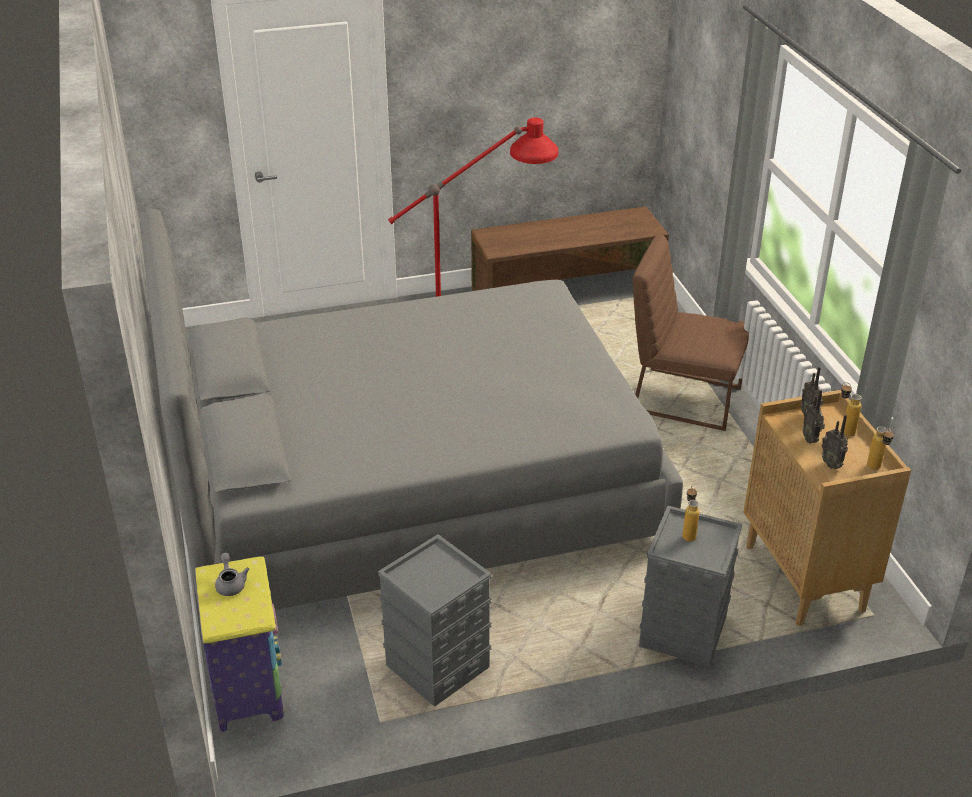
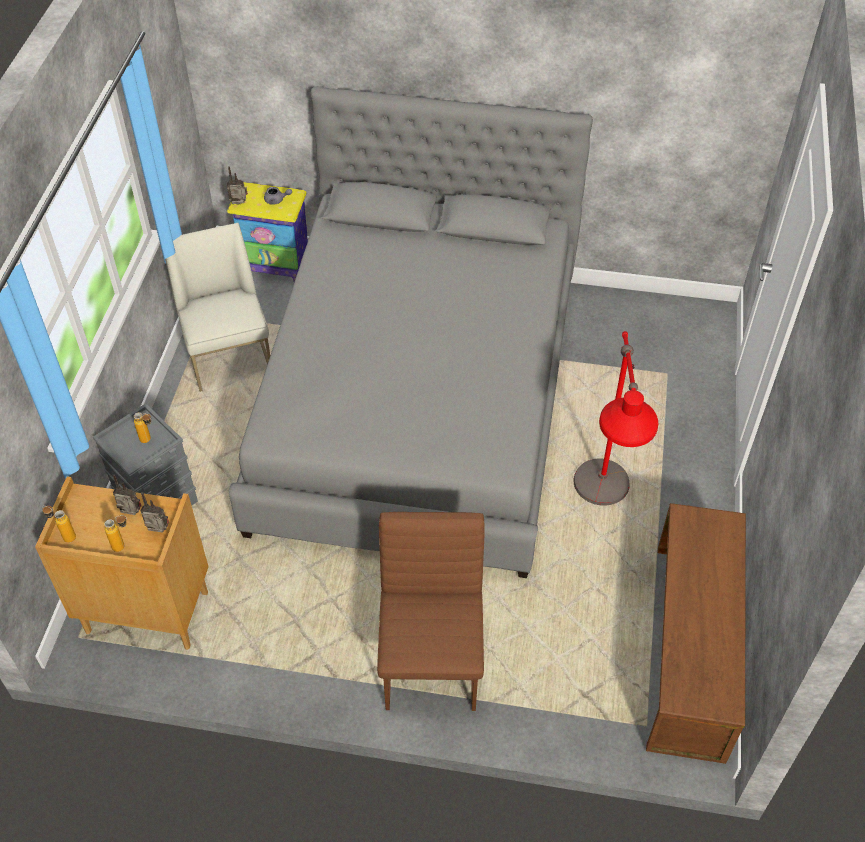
camera: 115 degrees right, 15 degrees up
grey storage box [378,534,492,707] -> white chair [166,223,270,392]
brown chair [633,235,749,431] -> brown chair turned 45 degrees counterclockwise [377,512,485,711]
radio [822,414,848,469] -> radio moved to [227,166,248,205]

